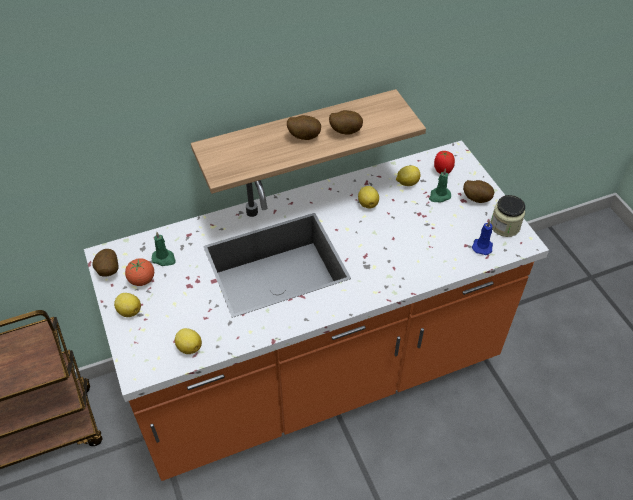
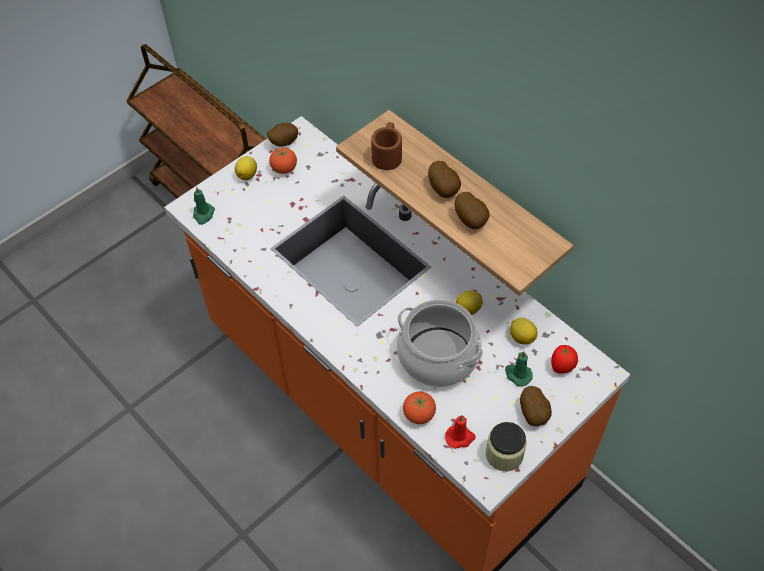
camera: 70 degrees right, 5 degrees up
green candle [152,232,176,266] -> green candle moved to [193,186,215,225]
lemon [175,328,202,354] -> none
blue candle [472,220,493,255] -> red candle [445,415,476,449]
none -> brown mug [371,122,402,170]
none -> cooking pot [397,299,483,387]
none -> tomato [403,392,436,424]

